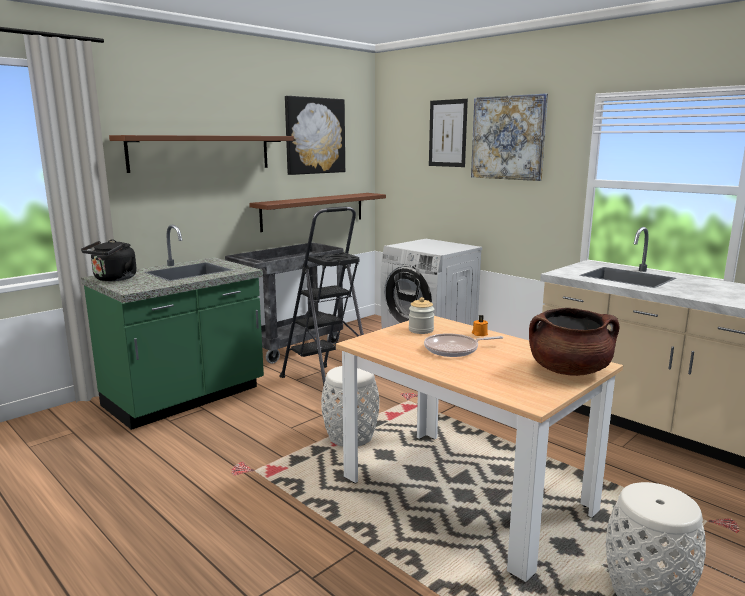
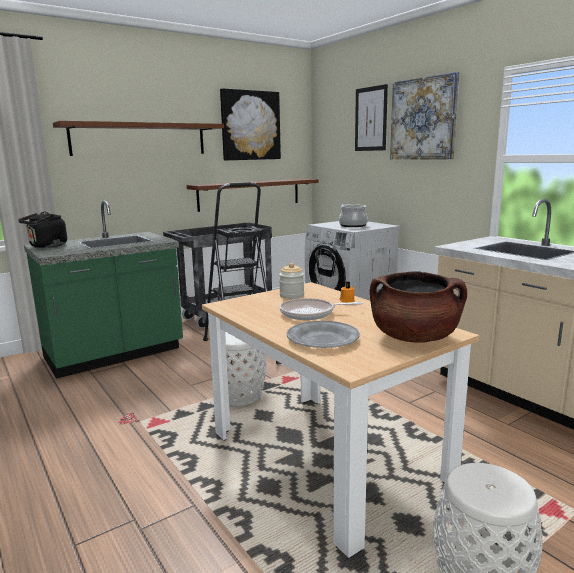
camera: 10 degrees right, 0 degrees up
none -> grey plate [287,321,360,348]
none -> cooking pot [339,204,368,227]

